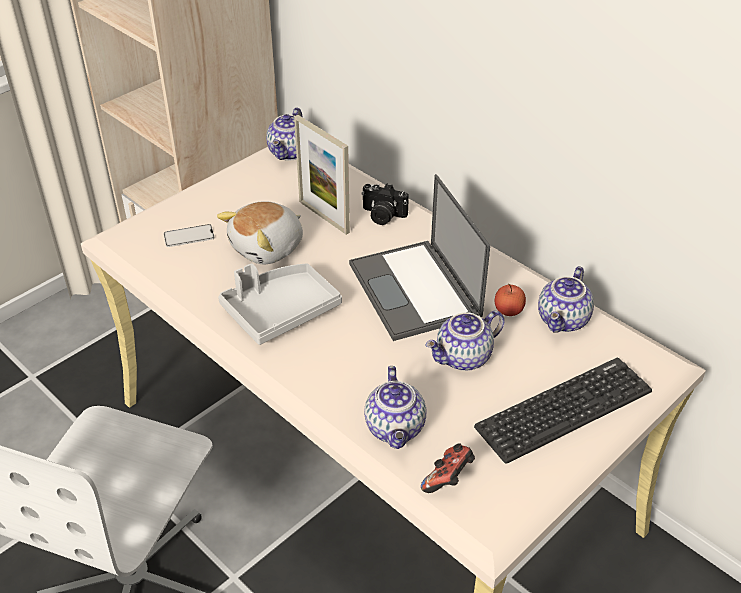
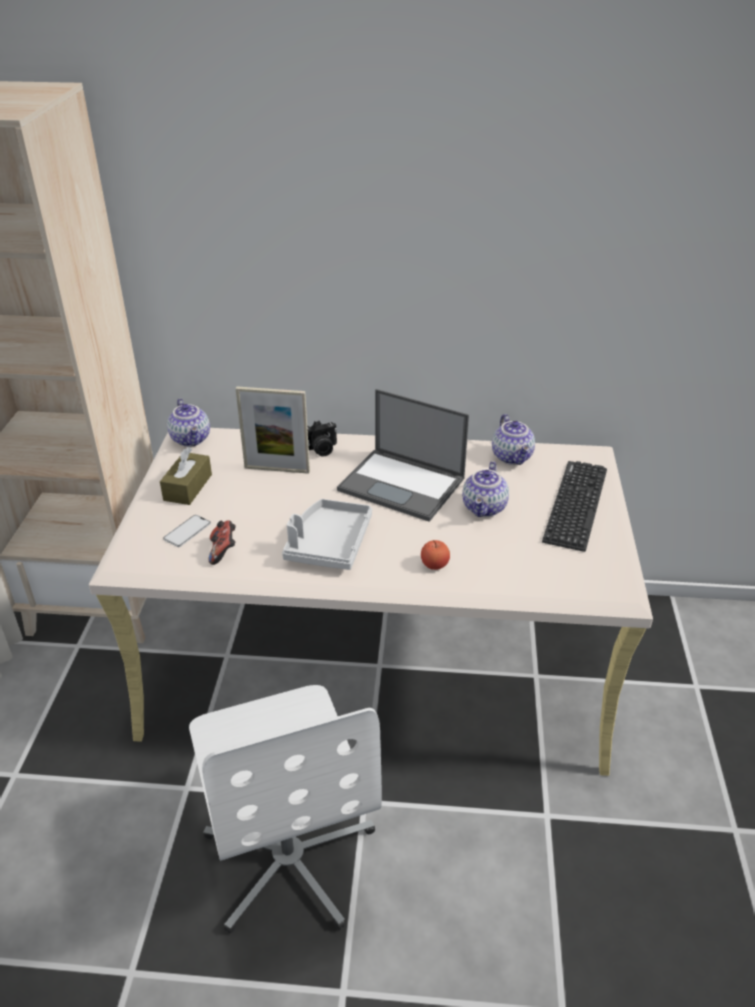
camera: 40 degrees left, 5 degrees down
plush toy [217,201,303,265] -> none
teapot [364,366,426,449] -> none
game controller [421,443,475,493] -> game controller moved to [208,520,236,565]
apple [495,284,526,316] -> apple moved to [421,540,450,570]
none -> brown tissue box [160,447,212,505]

